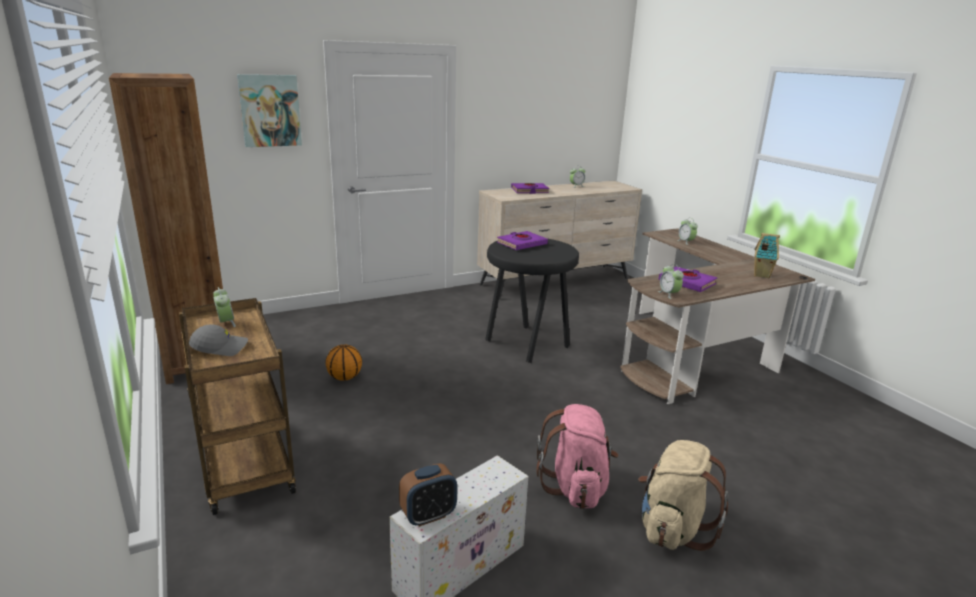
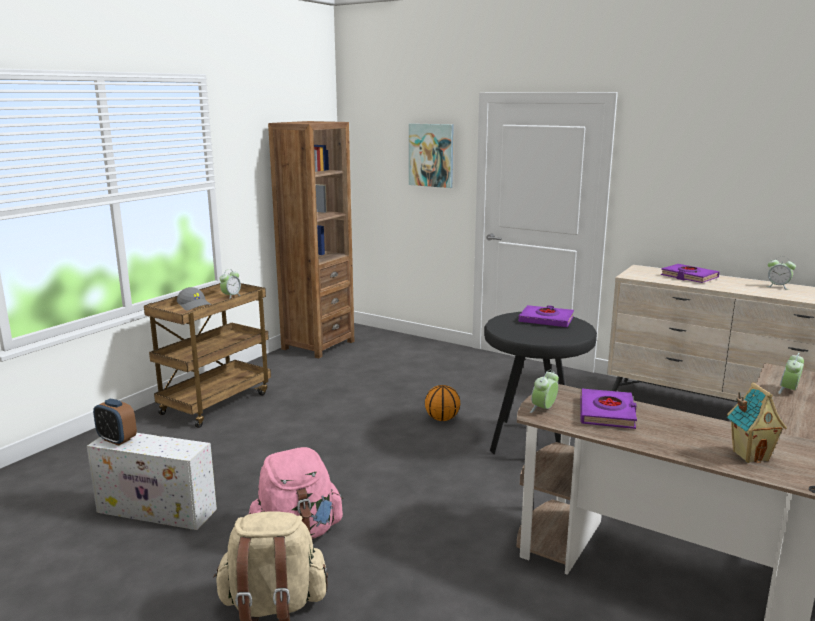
camera: 60 degrees right, 5 degrees down
basketball [326,345,362,381] -> basketball moved to [425,385,460,421]

